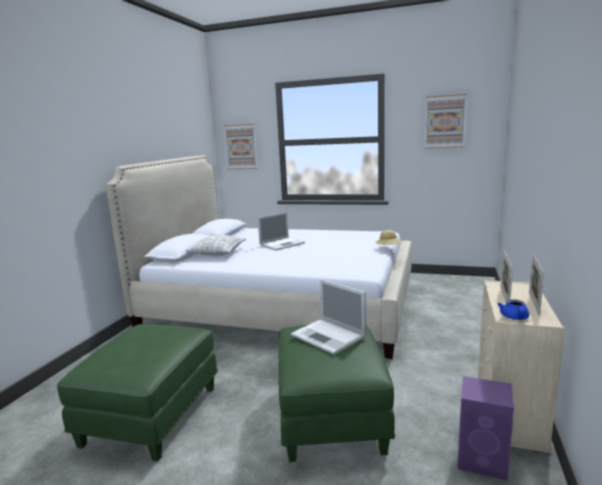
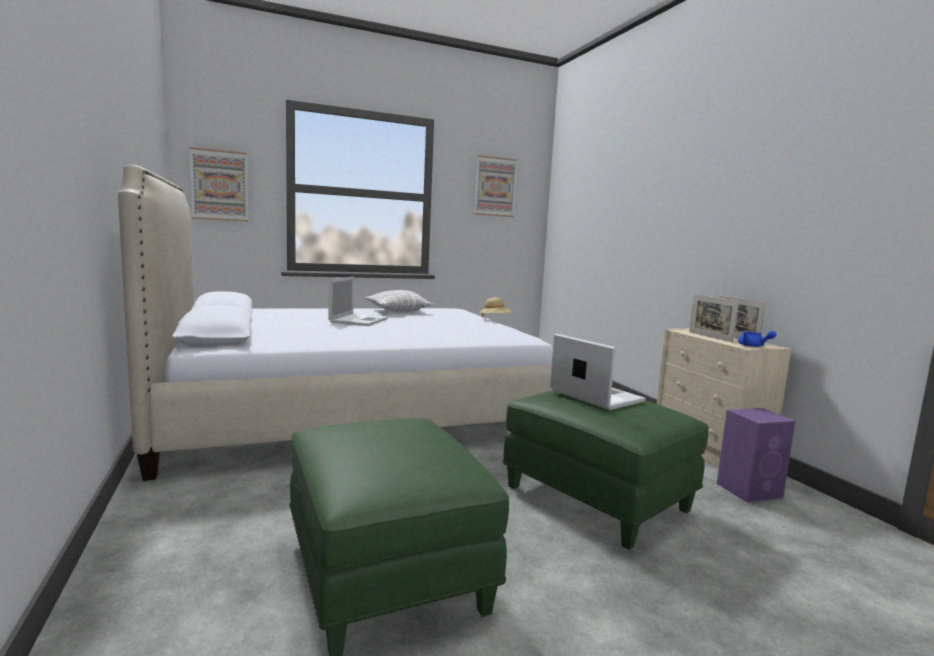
camera: 40 degrees left, 5 degrees down
pillow [186,235,246,256] -> pillow moved to [364,290,434,312]
laptop [291,279,366,355] -> laptop turned 135 degrees counterclockwise [550,334,646,410]

